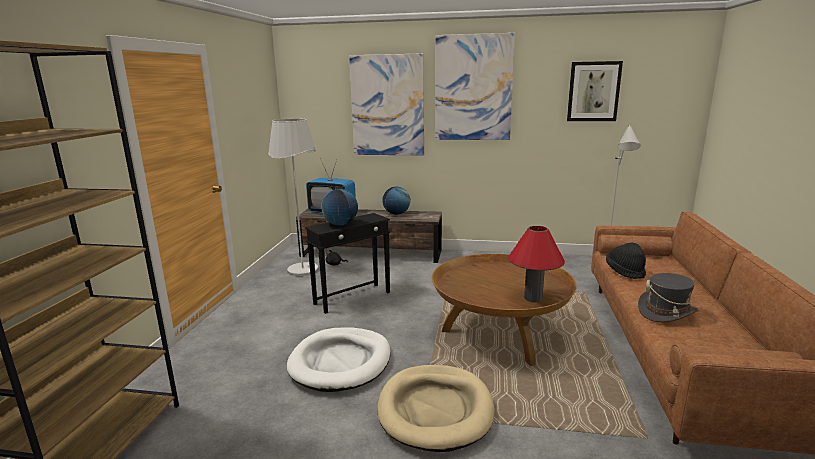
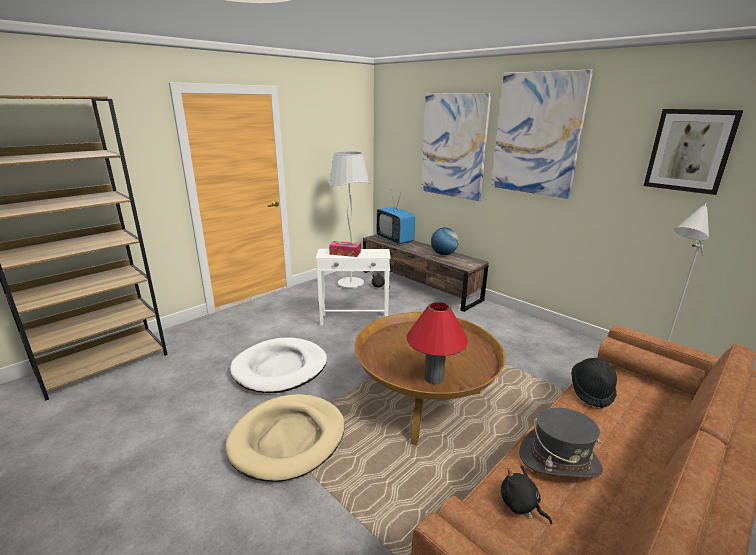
camera: 35 degrees right, 5 degrees up
black side table [305,213,390,314] -> white side table [316,249,390,325]
globe [321,189,358,225] -> tissue box [329,241,361,257]
none -> black plush toy [501,466,552,524]

